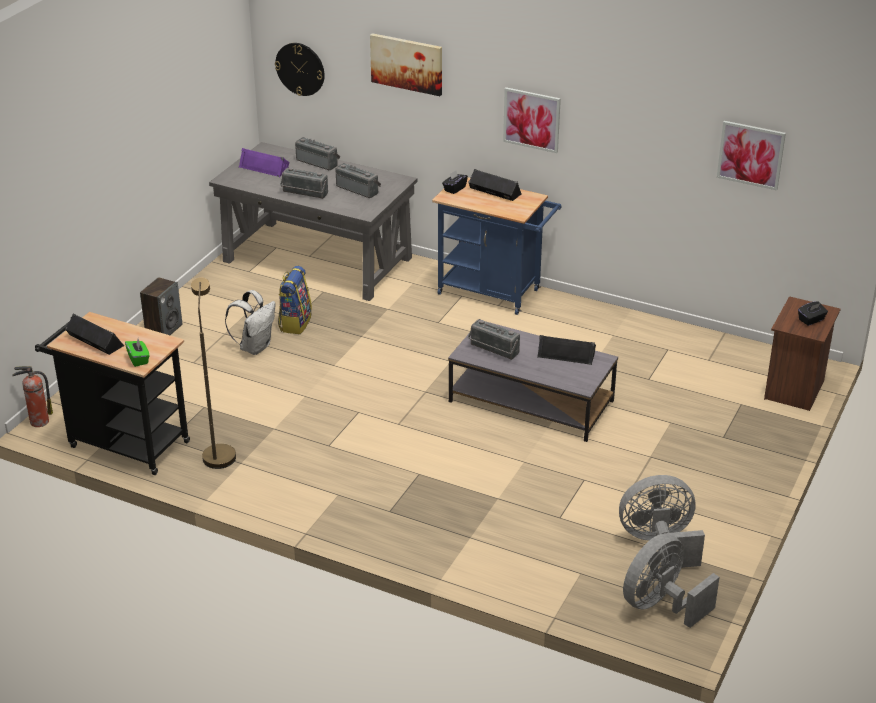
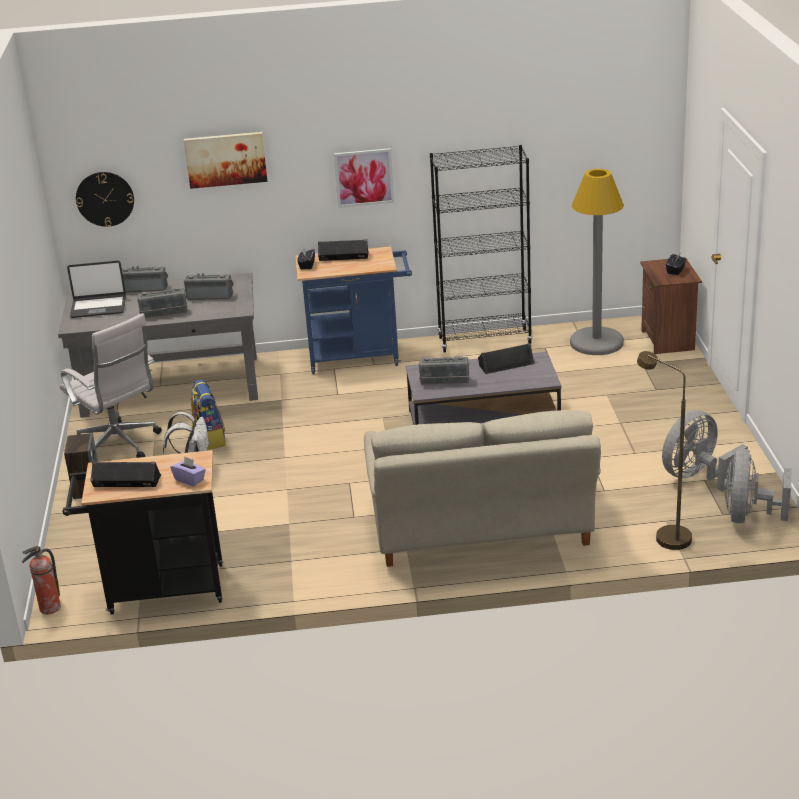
camera: 30 degrees left, 5 degrees down
green tissue box [125,339,150,367] -> purple tissue box [170,456,206,486]
brown floor lamp [191,277,236,469] -> brown floor lamp moved to [637,351,692,550]
purple speaker [239,148,289,177] -> laptop [67,261,126,318]
picture [717,121,786,190] -> none
none -> white office chair [60,313,162,458]
none -> beige sofa [364,410,601,567]
none -> black bookcase [430,145,532,353]
none -> grey floor lamp [570,169,624,355]

